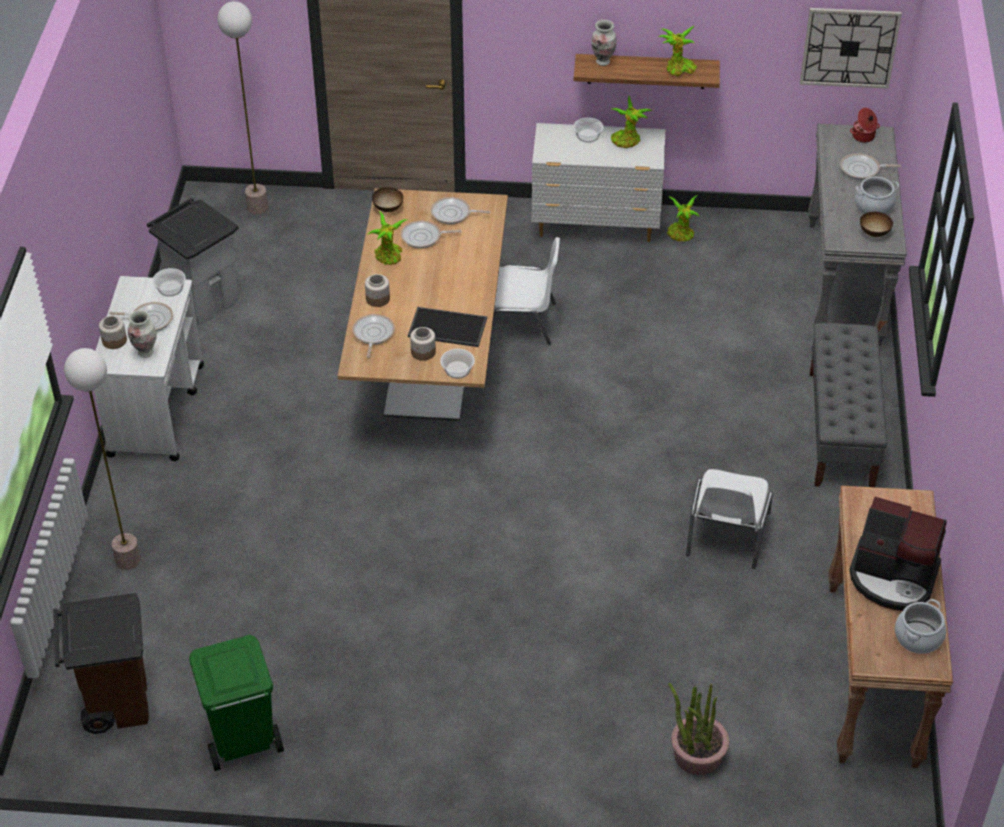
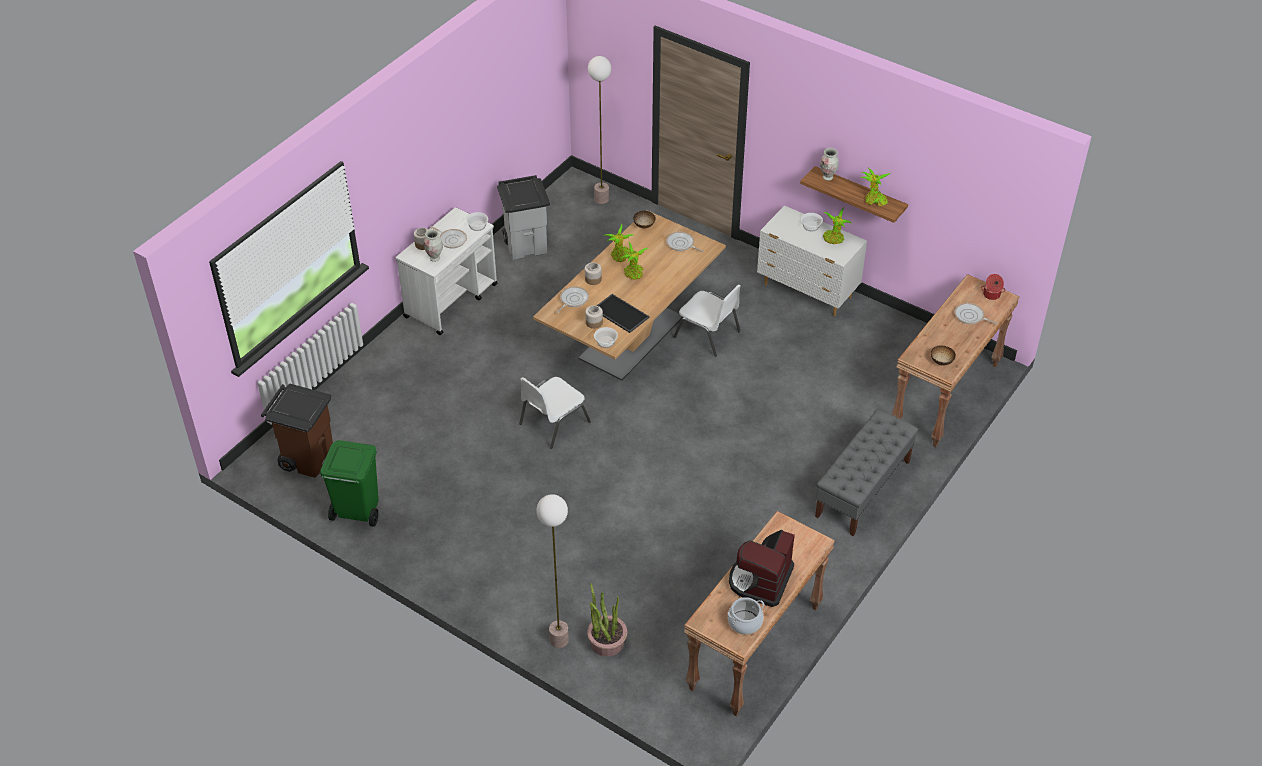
camera: 30 degrees right, 0 degrees up
floor lamp [64,348,141,570] -> floor lamp moved to [536,494,569,648]
frying pan [401,221,462,248] -> none
potted plant [667,195,700,242] -> potted plant moved to [620,241,649,280]
white chair [686,469,773,569] -> white chair moved to [519,377,591,449]
wall clock [800,8,902,89] -> none
grey console table [808,124,907,347] -> brown console table [892,274,1020,447]
coffee machine [850,497,947,611] -> coffee machine turned 60 degrees clockwise [729,530,795,607]
cooking pot [855,177,899,215] -> none

